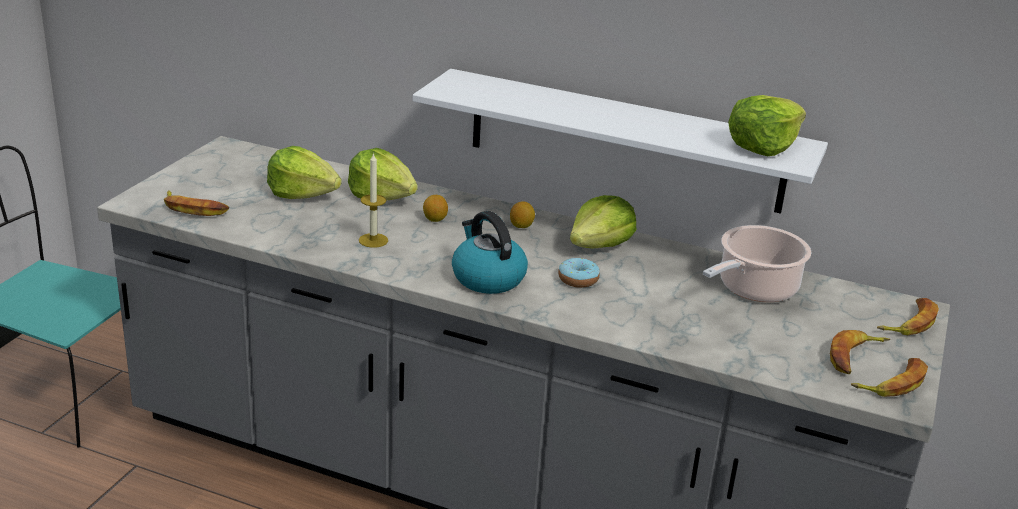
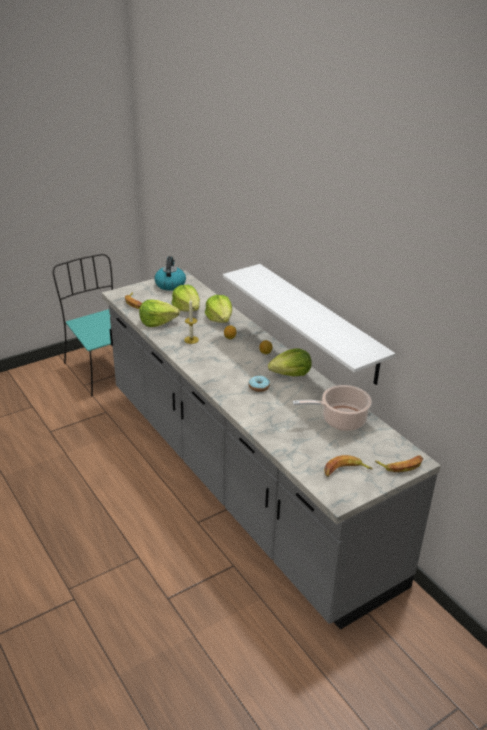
camera: 35 degrees right, 5 degrees up
kettle [452,211,528,294] -> kettle moved to [155,256,186,291]
lettuce [728,95,806,156] -> lettuce moved to [139,300,180,327]
banana [851,358,928,397] -> none

